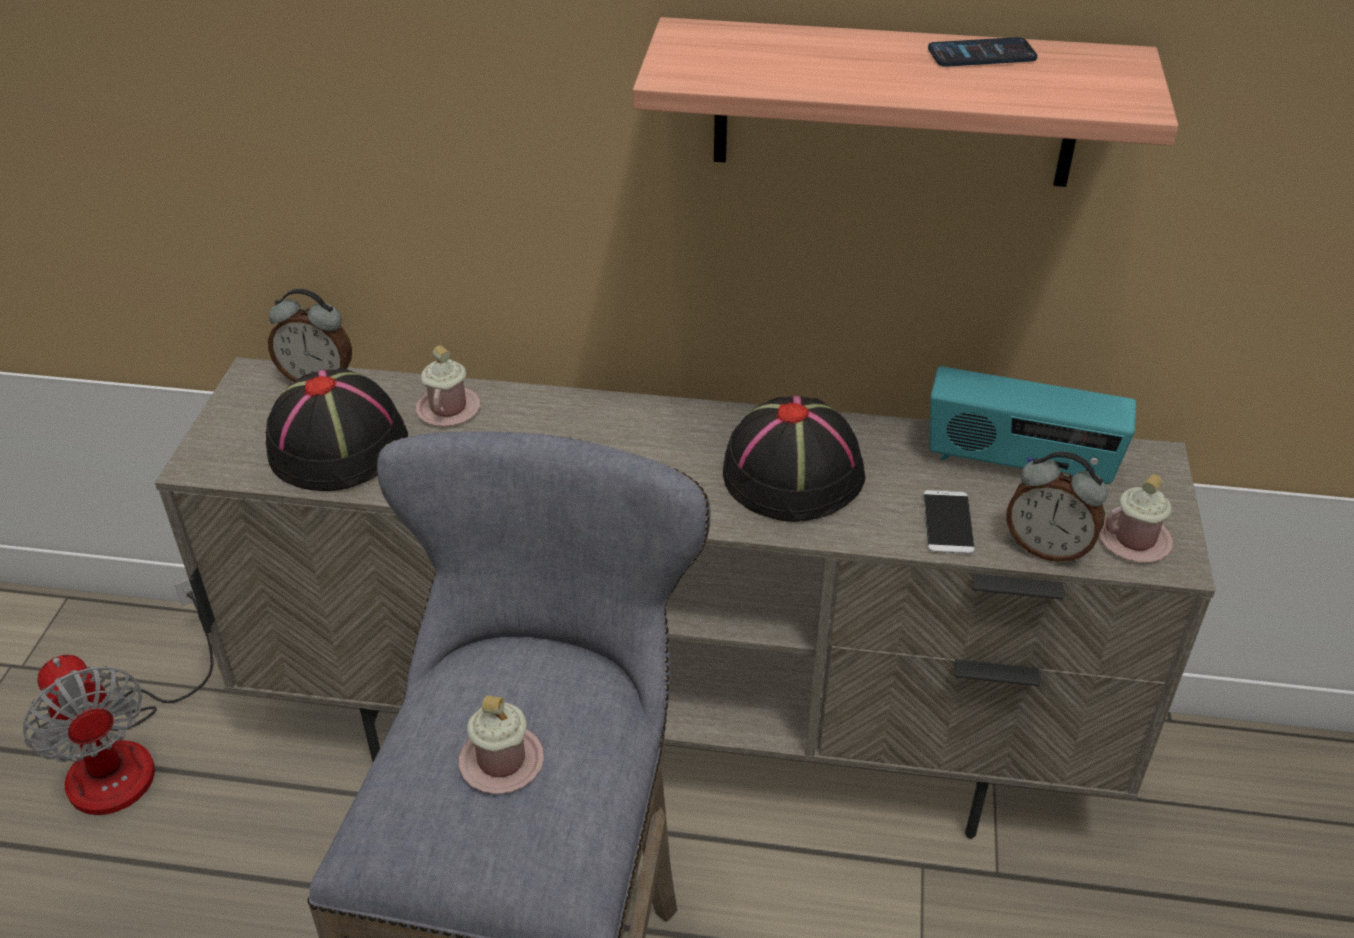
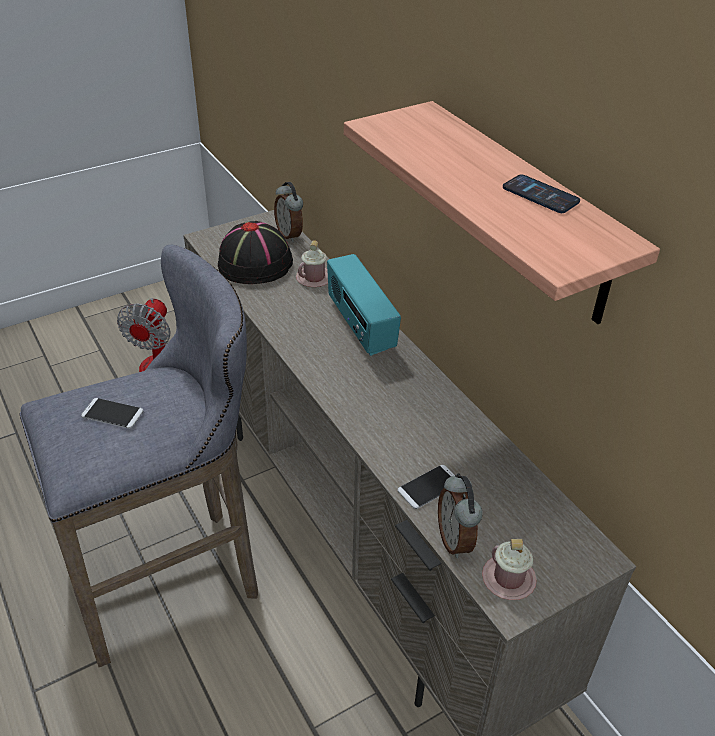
camera: 50 degrees right, 0 degrees up
pink mug [459,695,544,794] -> phone [81,398,143,429]
black hat [723,396,865,522] -> none
radio [929,366,1137,484] -> radio moved to [327,254,401,356]

